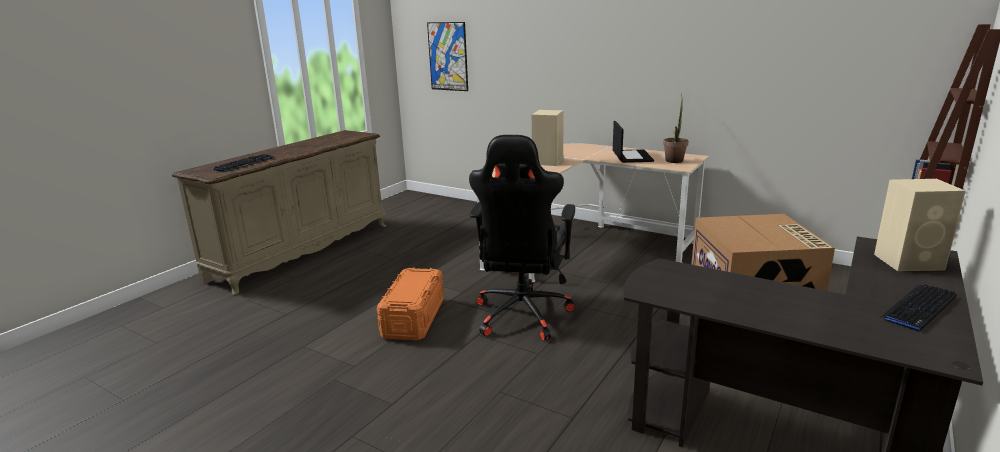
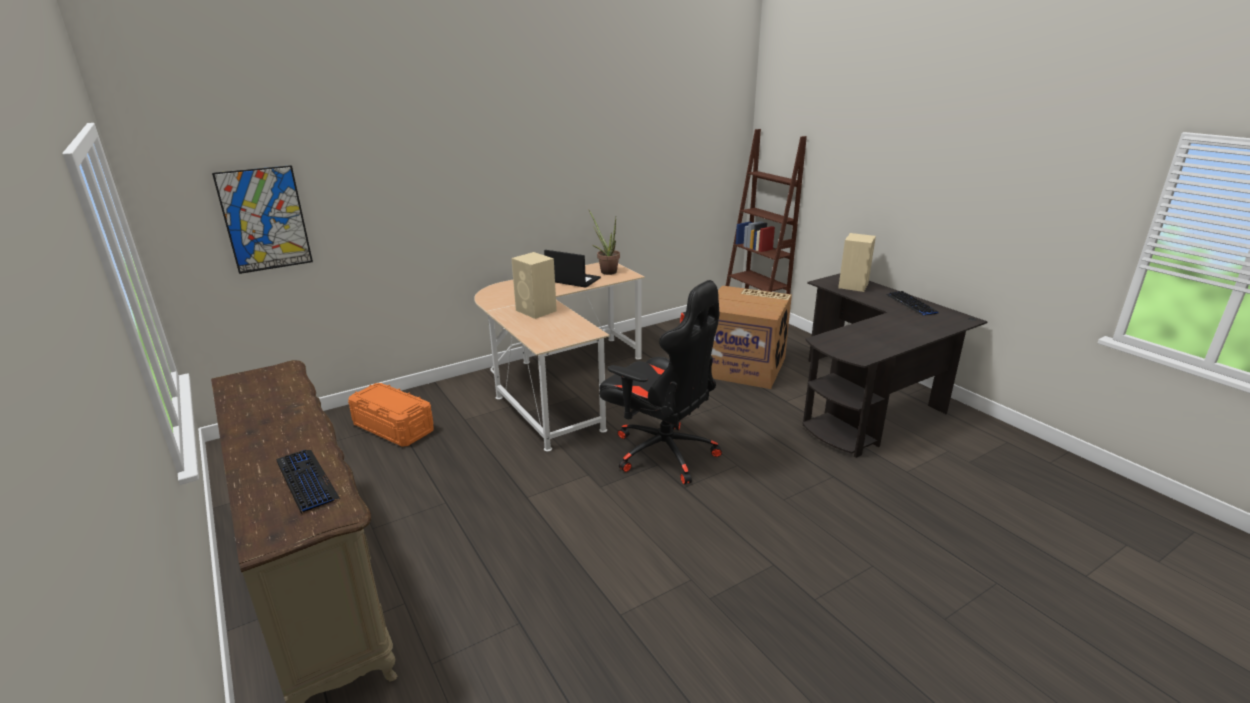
camera: 65 degrees left, 5 degrees up
orange storage box [377,267,444,340] -> orange storage box moved to [348,383,434,447]

